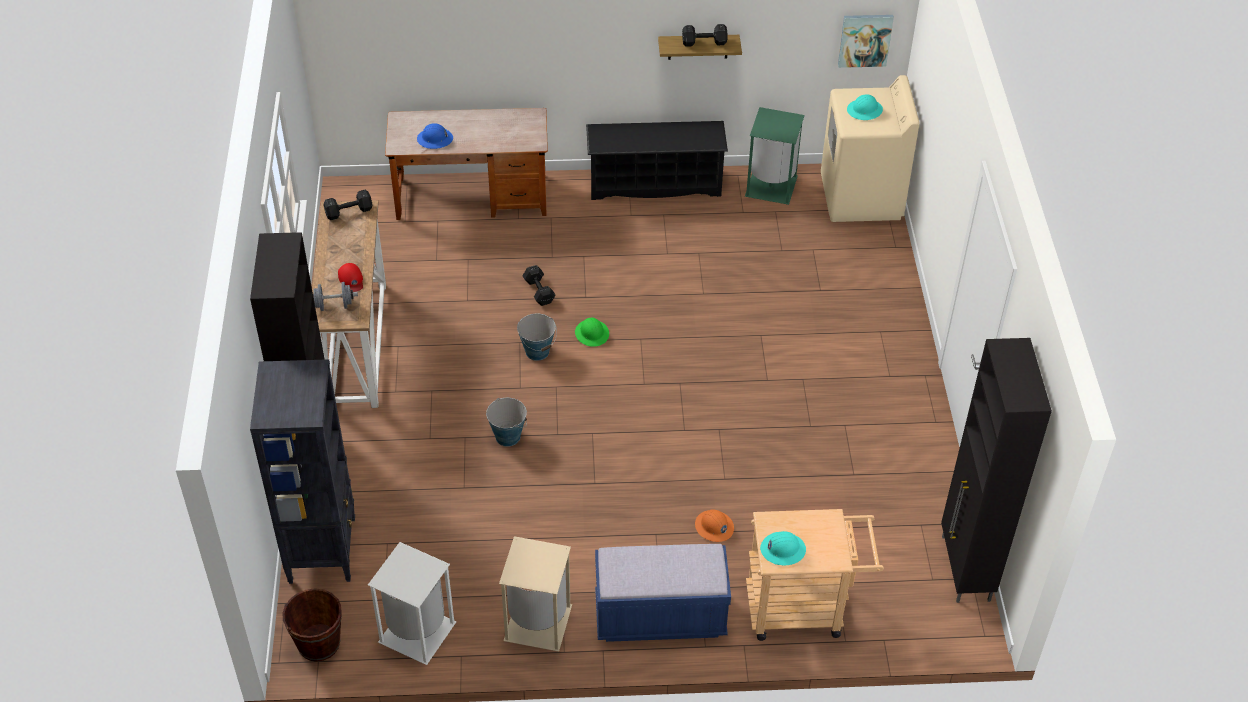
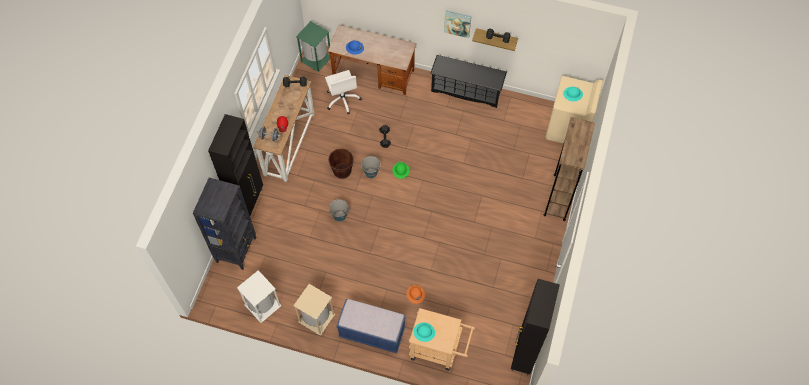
camera: 20 degrees right, 15 degrees up
brown bucket [282,588,342,662] -> brown bucket moved to [328,149,354,179]
green trash can [745,107,805,205] -> green trash can moved to [296,21,330,72]
picture [838,15,894,68] -> picture moved to [444,10,471,38]
none -> white office chair [325,70,361,114]
none -> brown bookcase [544,117,595,221]

